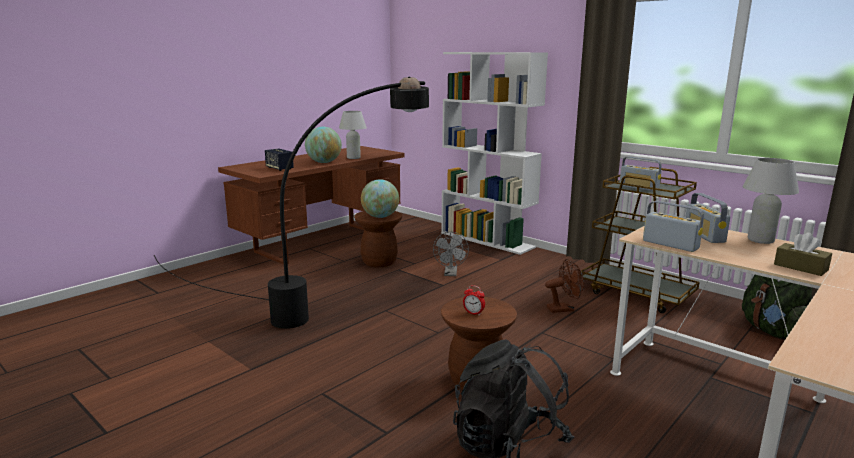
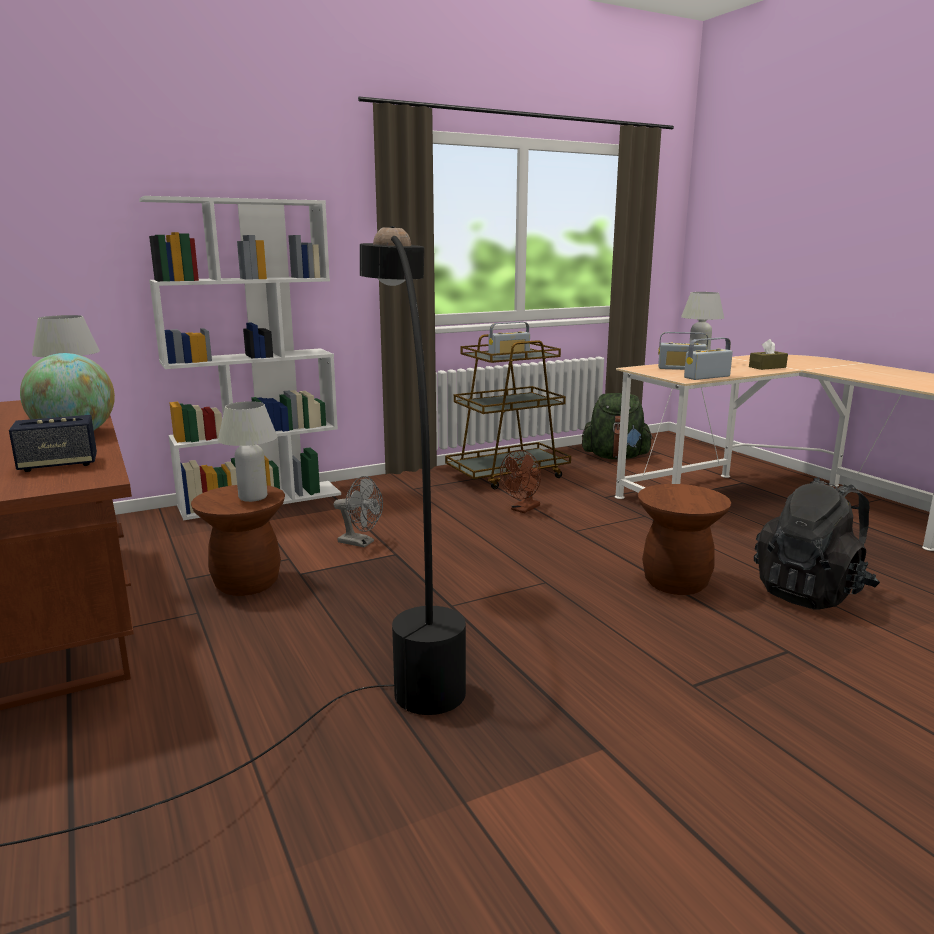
camera: 70 degrees left, 0 degrees up
globe [361,179,399,218] -> white table lamp [218,401,277,502]
alarm clock [463,285,485,316] -> none
brown fan [545,259,584,313] -> brown fan turned 150 degrees counterclockwise [500,450,541,513]

